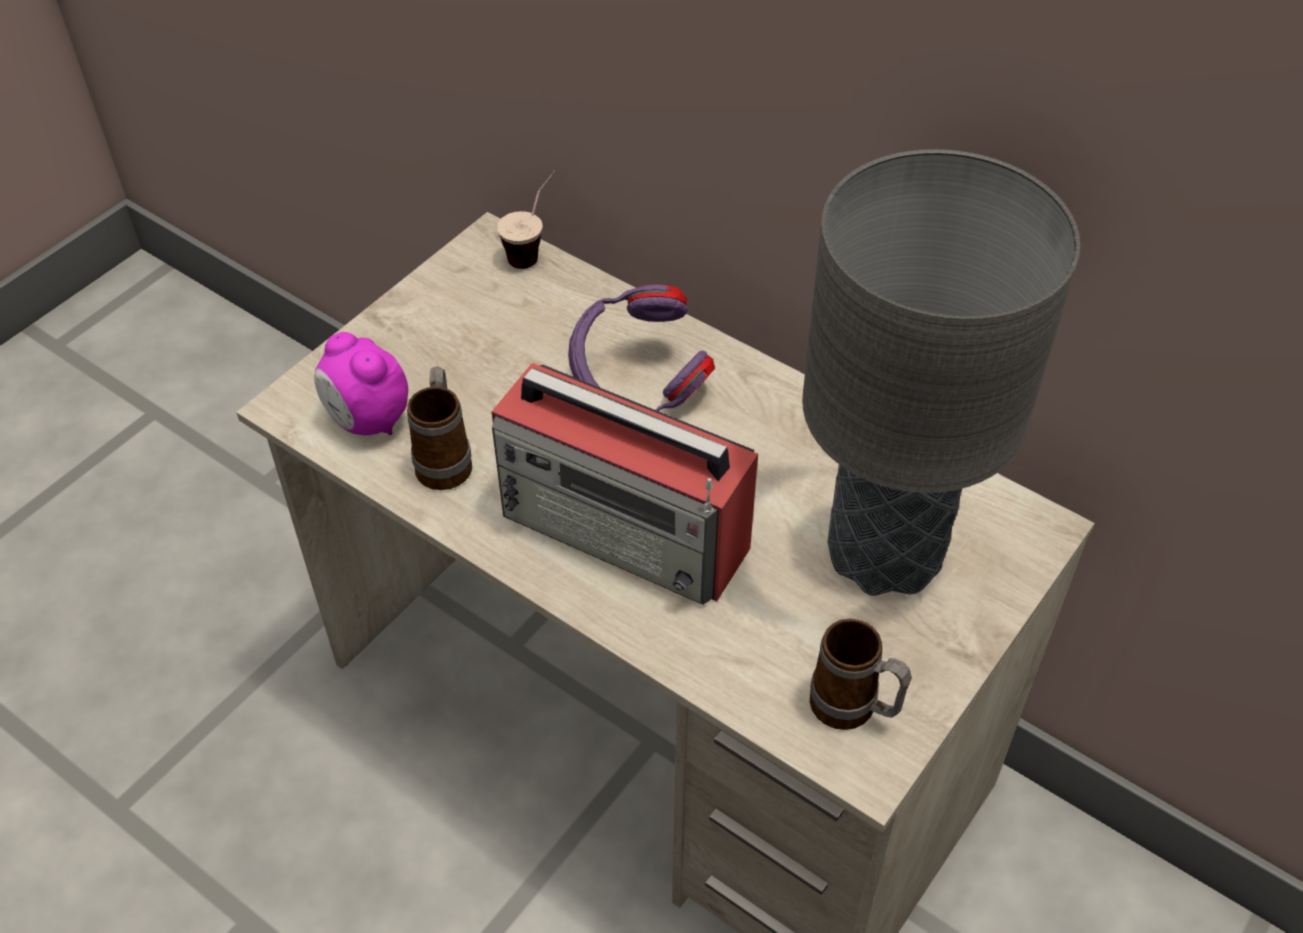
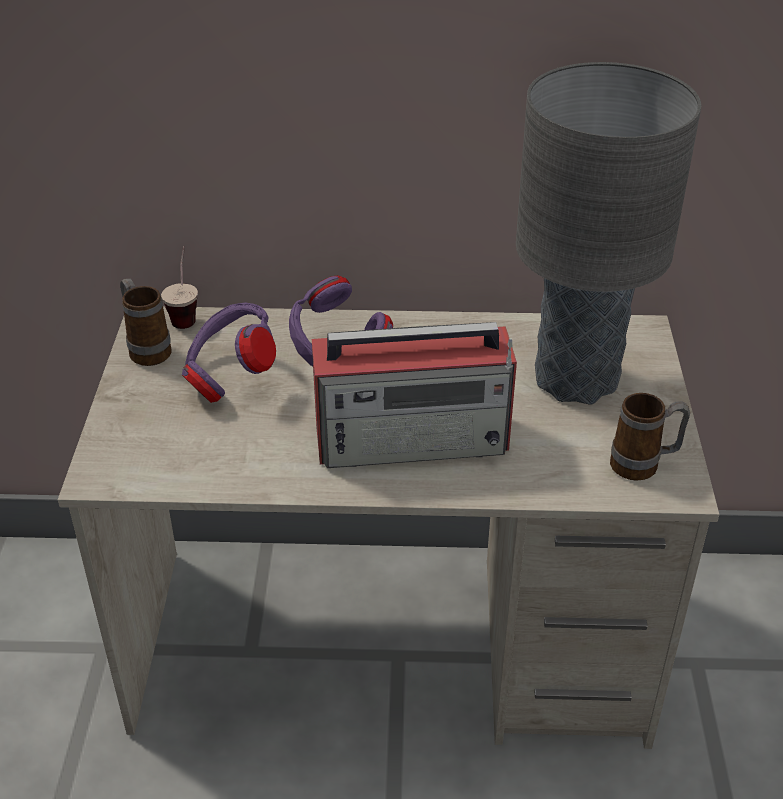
camera: 35 degrees left, 10 degrees down
alarm clock [314,332,408,435] -> none
mug [407,366,472,490] -> mug moved to [120,279,171,366]
none -> purple headphones [182,302,276,403]

